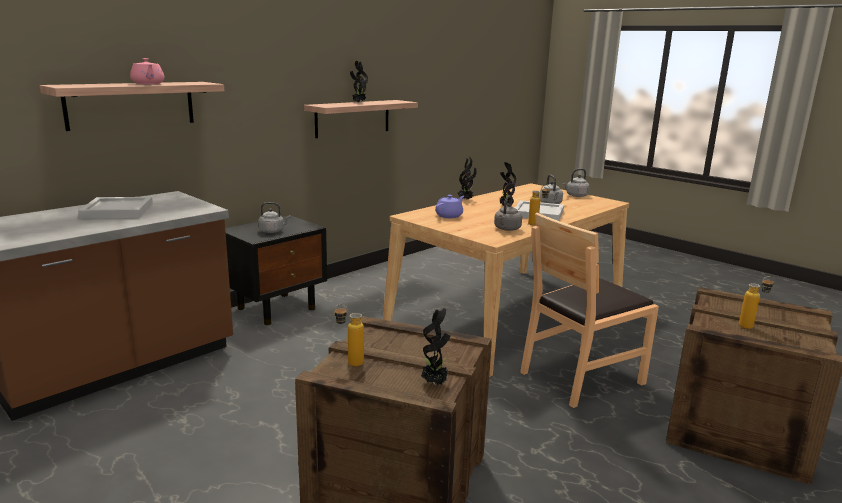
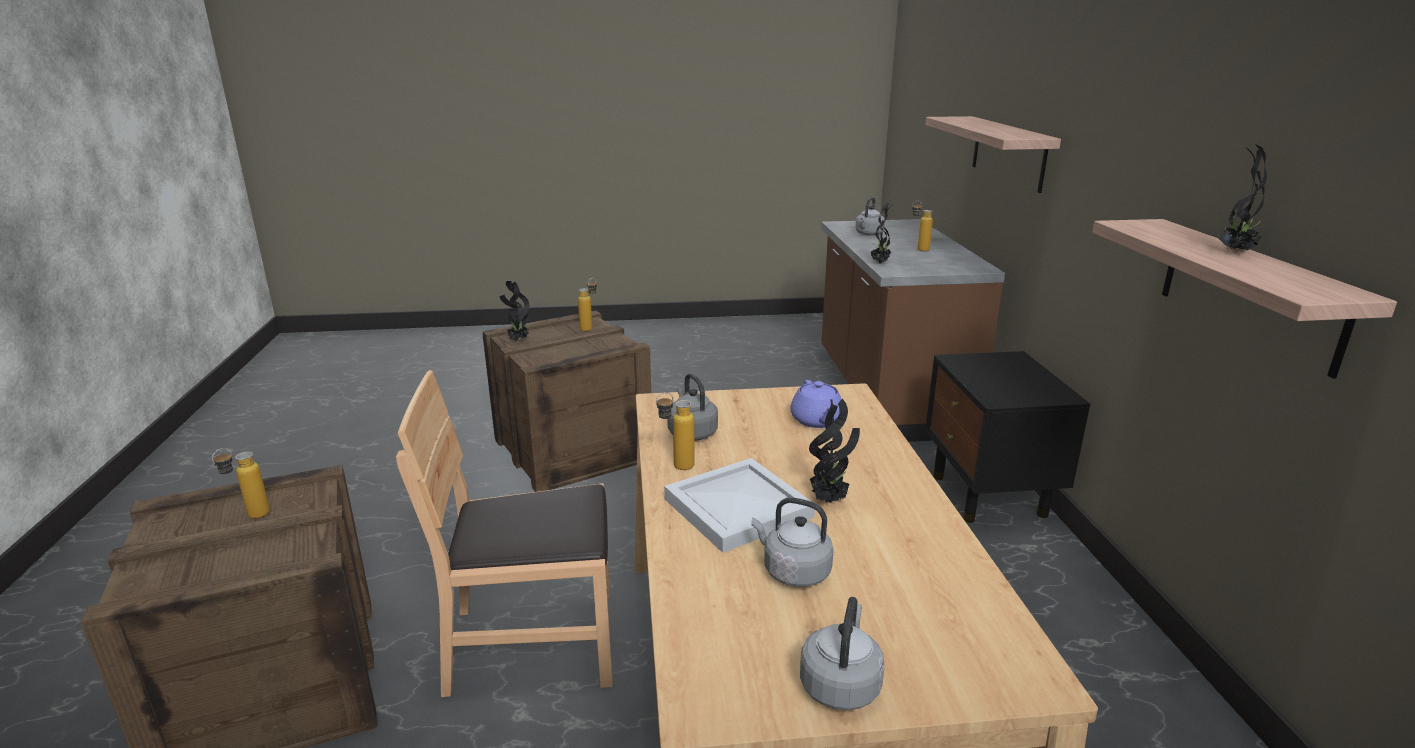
camera: 130 degrees right, 5 degrees up
white tray [78,197,153,219] -> bottle [912,201,933,251]
pink teapot [130,58,165,84] -> none
grey kettle [258,202,290,233] -> grey kettle moved to [855,197,885,235]
potted plant [457,157,477,200] -> potted plant moved to [871,203,894,263]
brown chair [520,213,659,408] -> brown chair turned 105 degrees counterclockwise [396,370,613,697]

